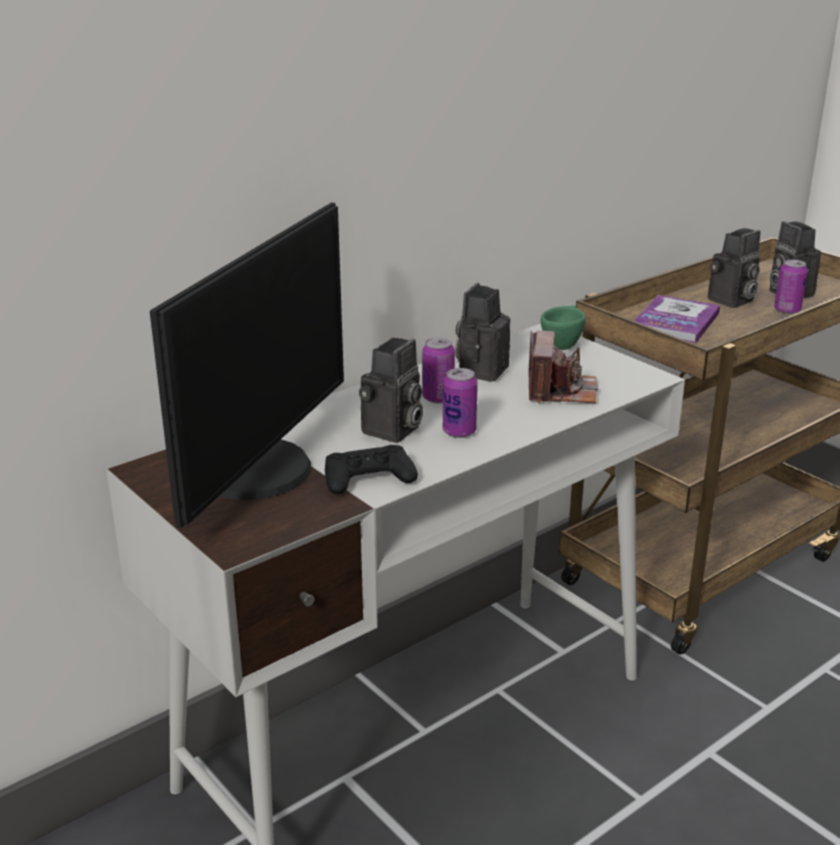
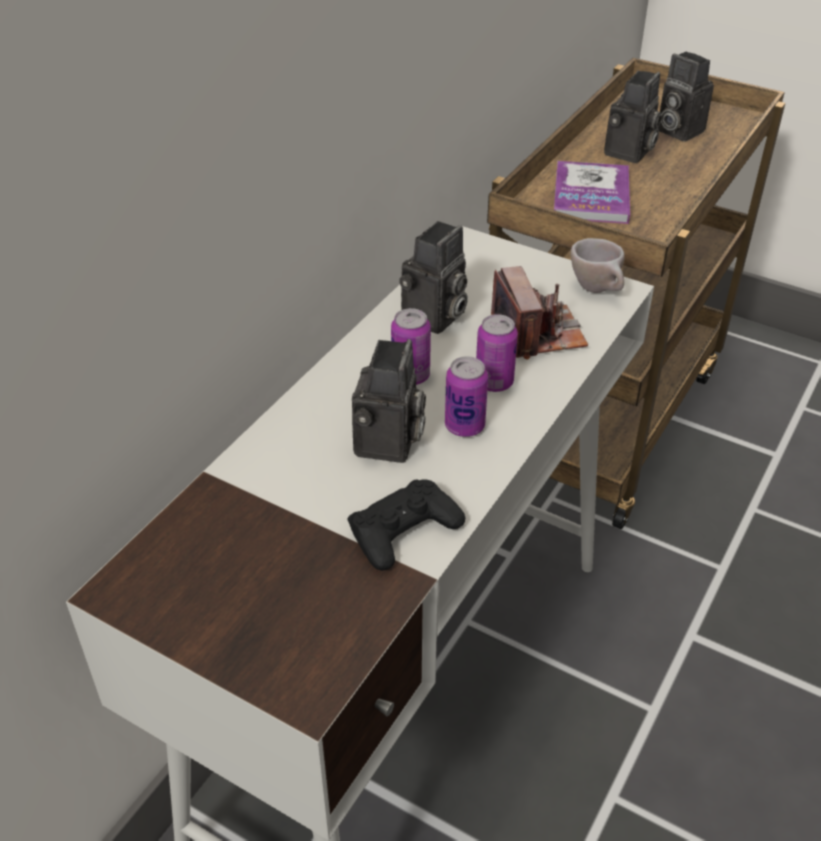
camera: 20 degrees left, 15 degrees up
monitor [150,203,344,528] -> none
camera [455,283,510,382] -> camera turned 150 degrees counterclockwise [399,221,468,334]
green cup [541,305,586,350] -> none
can [774,260,808,314] -> can moved to [476,314,518,392]
none -> beige cup [571,238,625,293]

